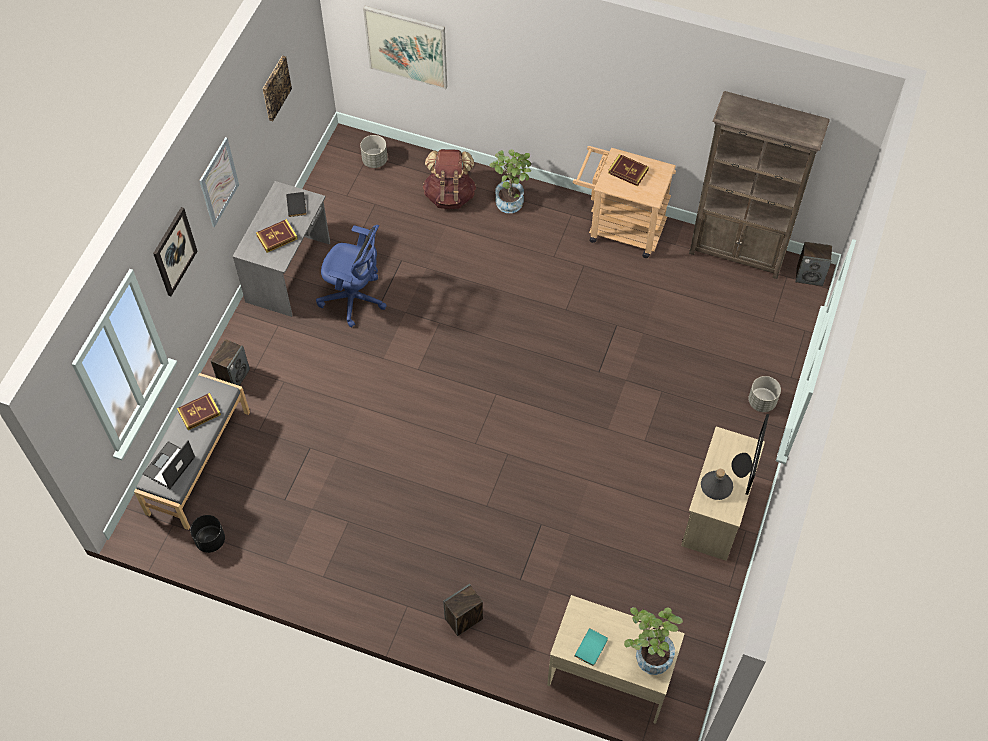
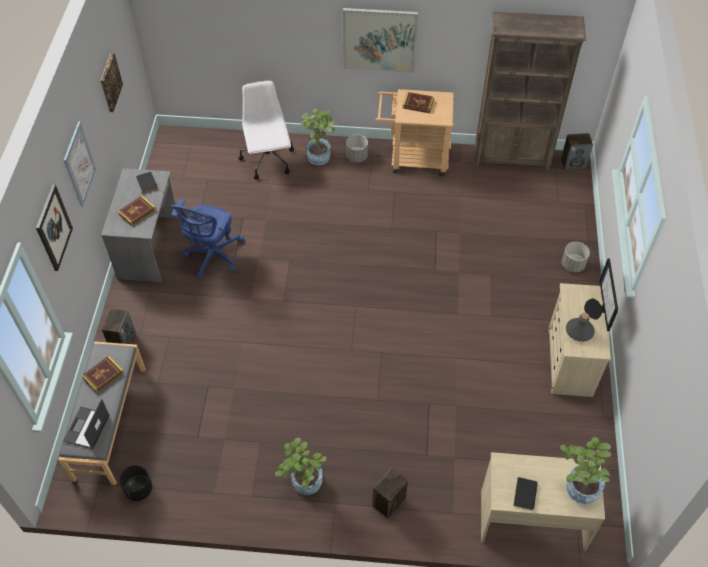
camera: 15 degrees left, 5 degrees down
blue office chair [316,225,387,328] -> blue office chair turned 105 degrees clockwise [171,199,244,278]
grey planter [360,135,388,168] -> grey planter moved to [346,134,368,163]
picture [363,6,447,89] -> picture moved to [343,8,418,73]
brown backpack [423,149,476,209] -> white office chair [239,81,294,179]
turquoise book [574,628,608,666] -> black book [513,477,538,510]
none -> potted plant [275,438,327,495]

